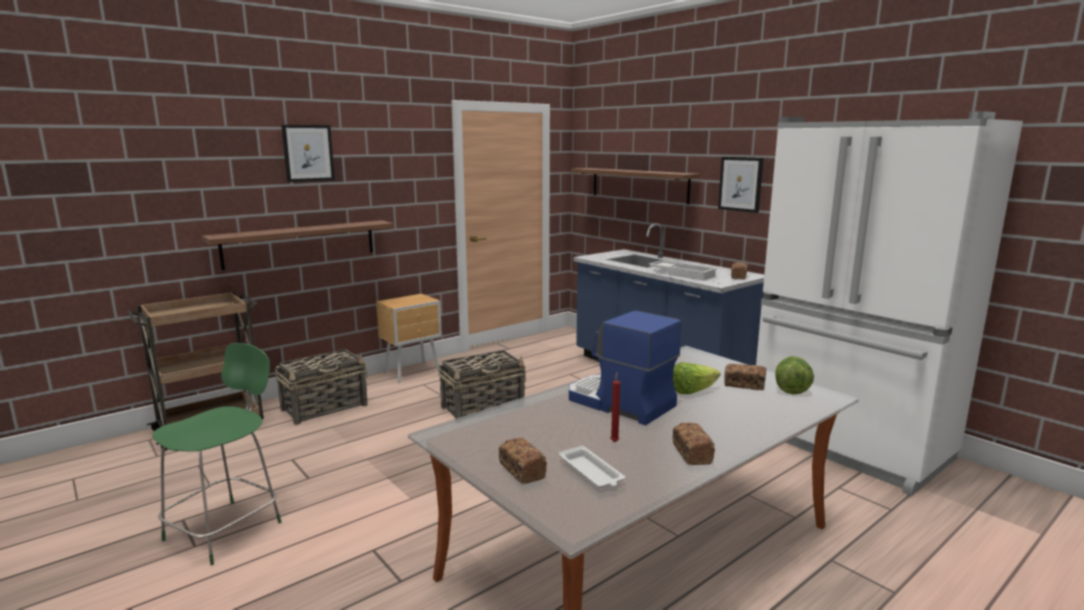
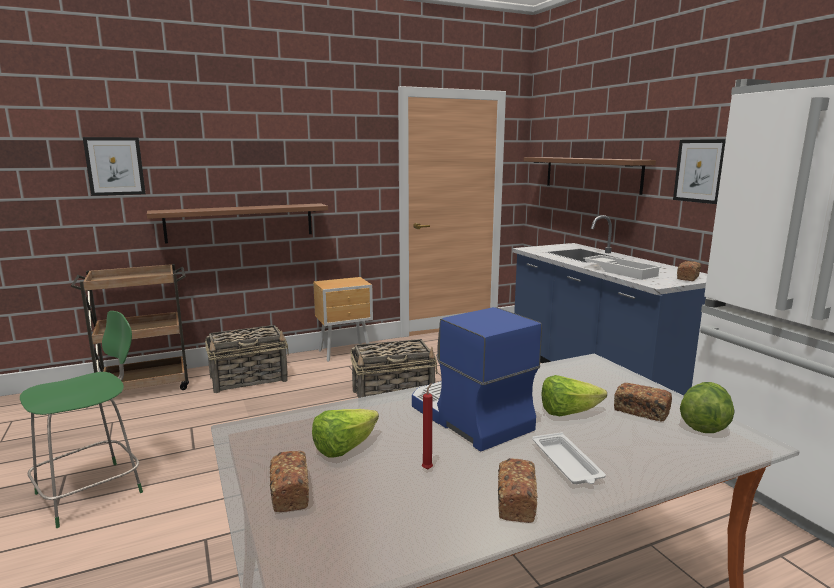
camera: 15 degrees right, 0 degrees up
picture [281,125,335,182] -> picture moved to [83,137,146,196]
white tray [559,445,625,489] -> white tray moved to [532,432,606,484]
none -> lettuce [312,409,379,458]

